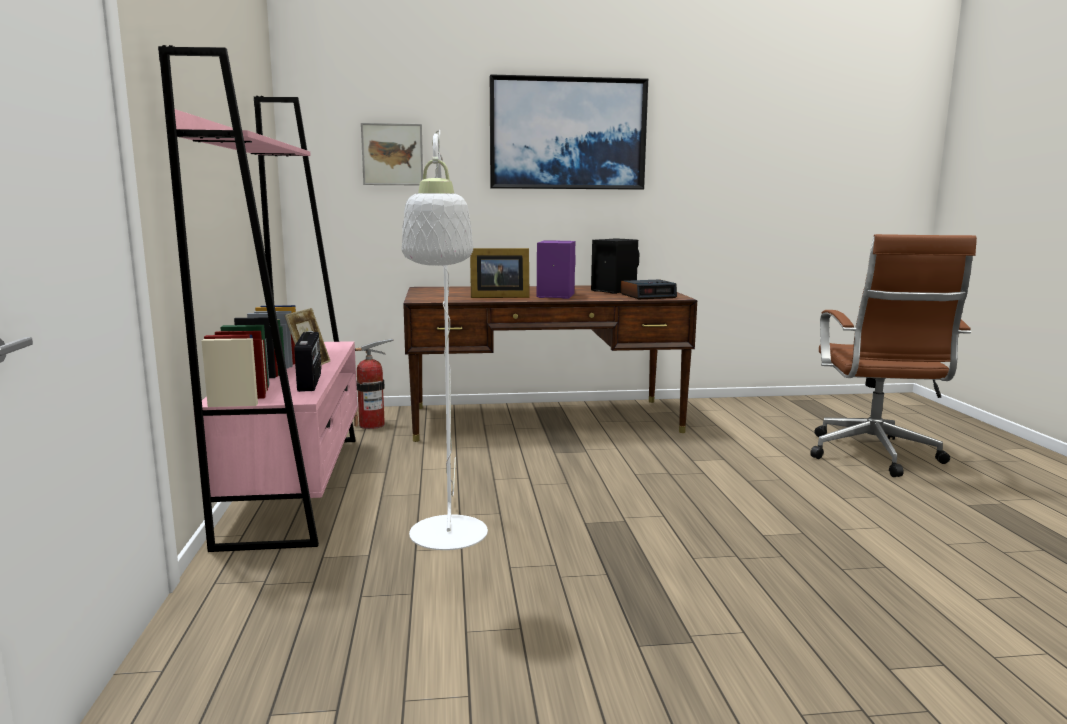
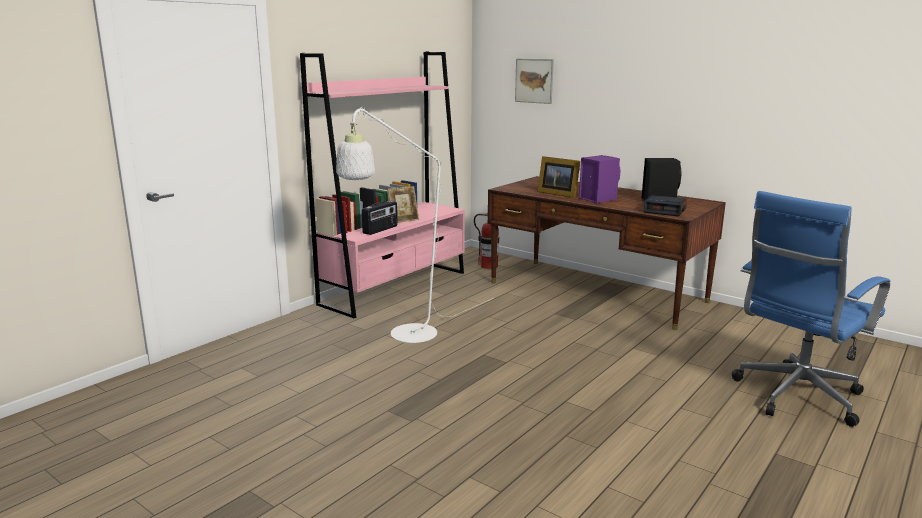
camera: 45 degrees right, 5 degrees up
picture [490,74,648,190] -> none
brown office chair [810,234,977,477] -> blue office chair [732,191,890,427]

